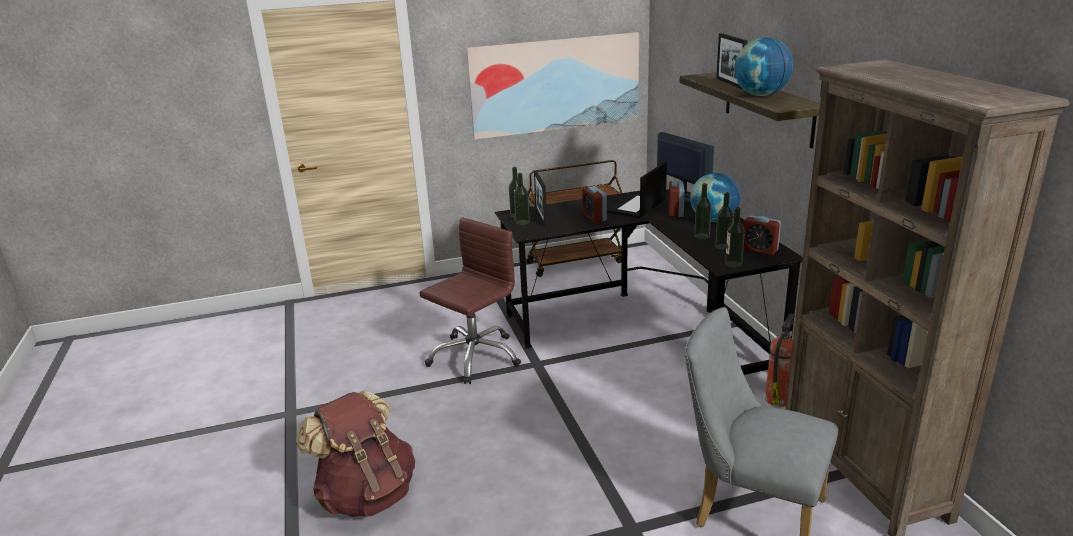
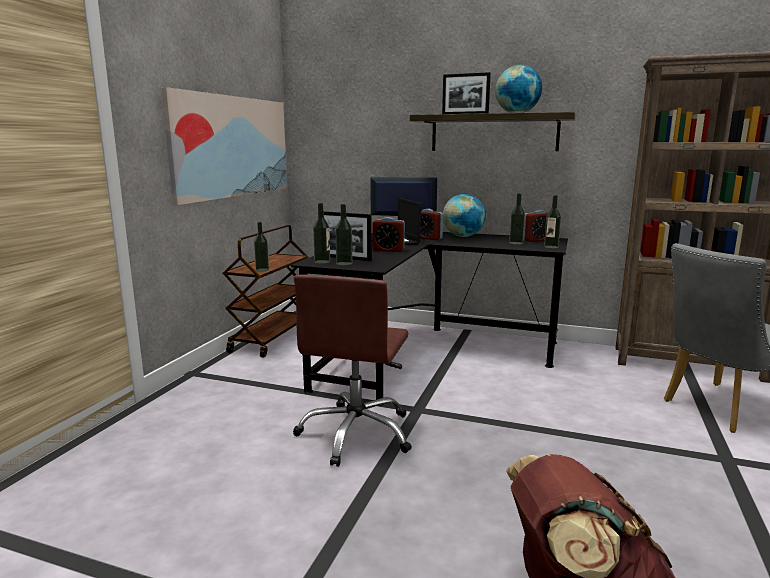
camera: 55 degrees left, 10 degrees down
brown office chair [419,217,521,384] -> brown office chair turned 150 degrees counterclockwise [293,274,412,467]
bottle [694,183,711,239] -> bottle moved to [254,222,269,272]
fire extinguisher [765,314,796,407] -> none

